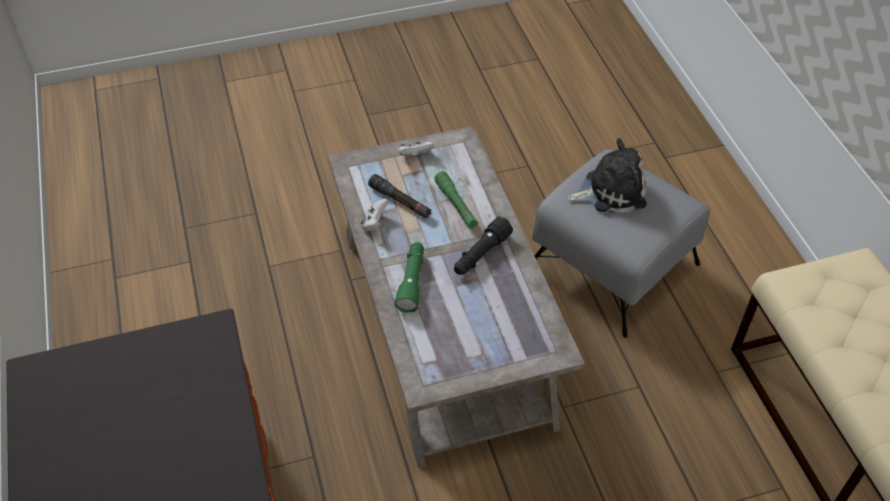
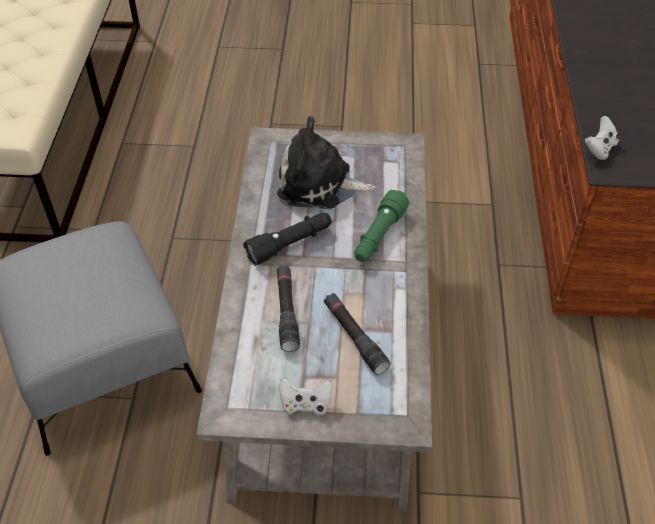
camera: 160 degrees left, 0 degrees up
white game controller [361,199,389,231] -> white game controller moved to [585,116,621,160]
green flashlight [434,171,478,229] -> black flashlight [277,266,300,352]
plush toy [567,138,647,214] -> plush toy moved to [277,116,375,209]

